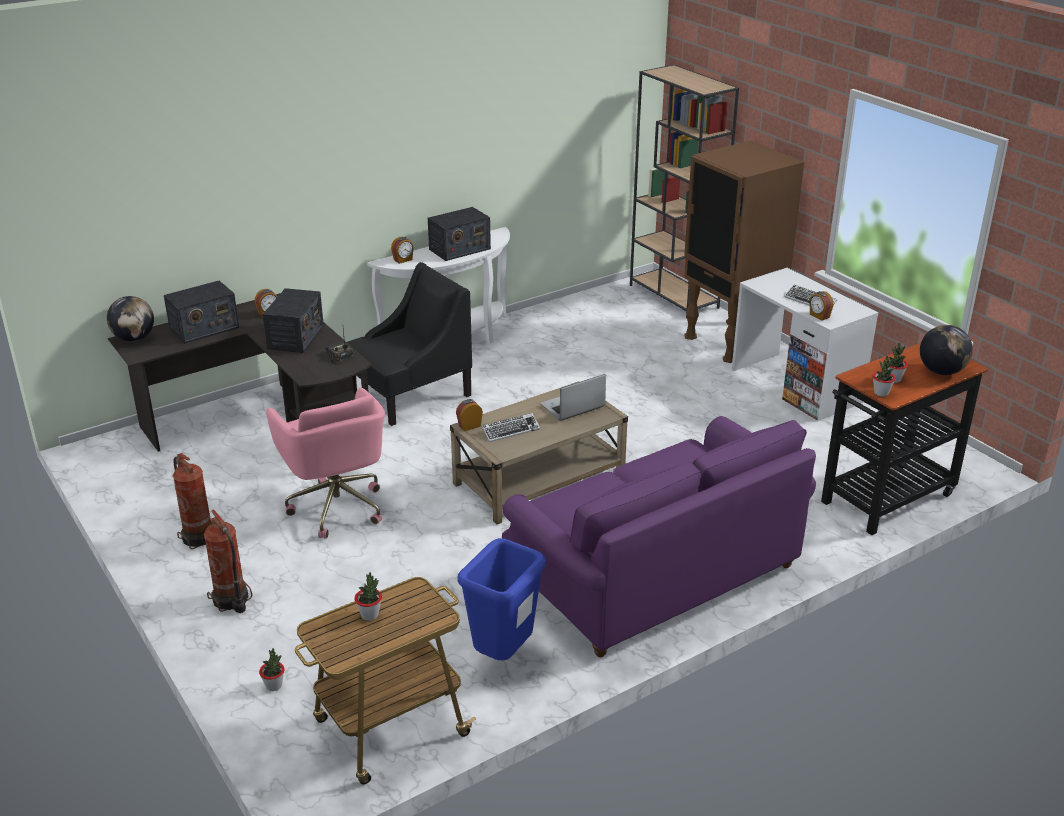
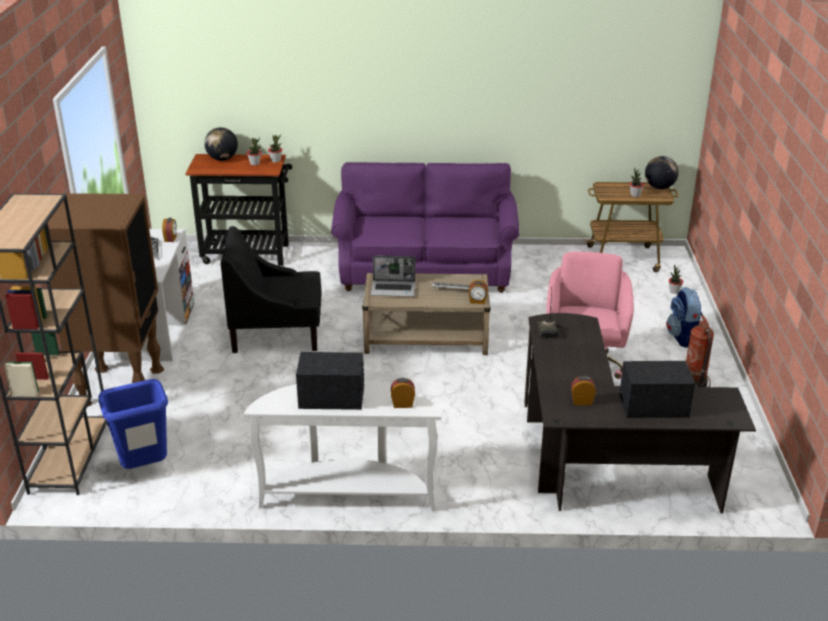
camera: 145 degrees left, 0 degrees up
globe [107,296,154,341] -> globe moved to [645,156,679,189]
fire extinguisher [203,510,252,613] -> backpack [666,288,704,348]
radio [263,288,324,353] -> none
black armchair [347,262,472,426] -> black armchair moved to [221,226,322,353]
blue trash can [457,538,546,660] -> blue trash can moved to [98,379,168,469]

